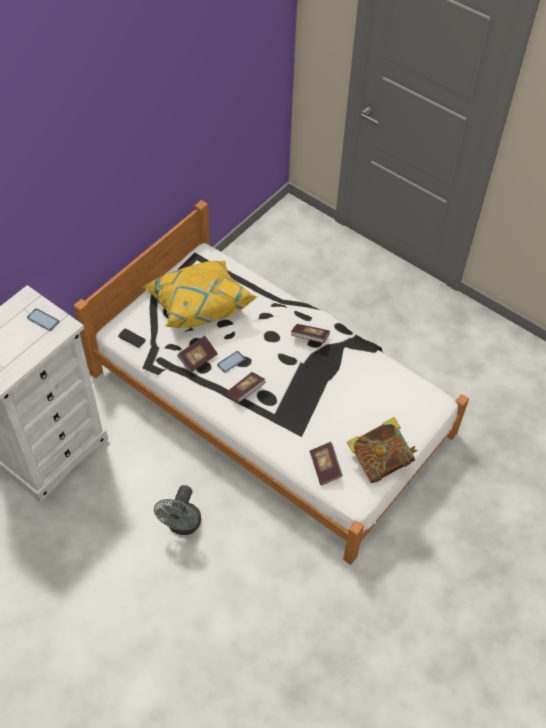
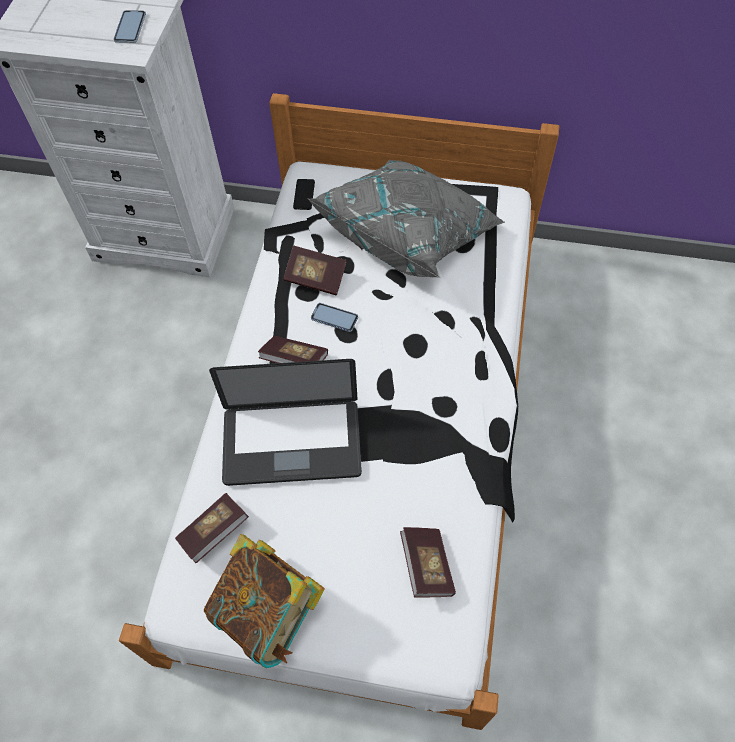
camera: 65 degrees right, 5 degrees up
yellow pillow [142,261,257,328] -> grey pillow [307,159,505,278]
grey fan [154,485,201,535] -> none
book [291,324,330,343] -> book moved to [400,527,456,598]
none -> laptop [209,359,362,486]

